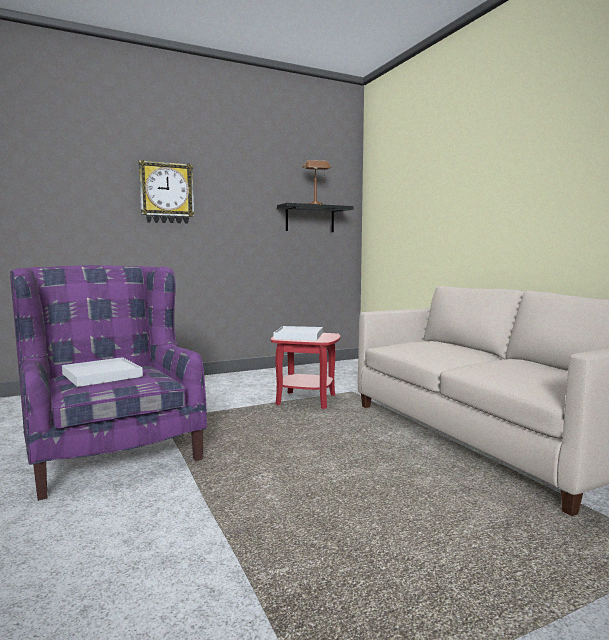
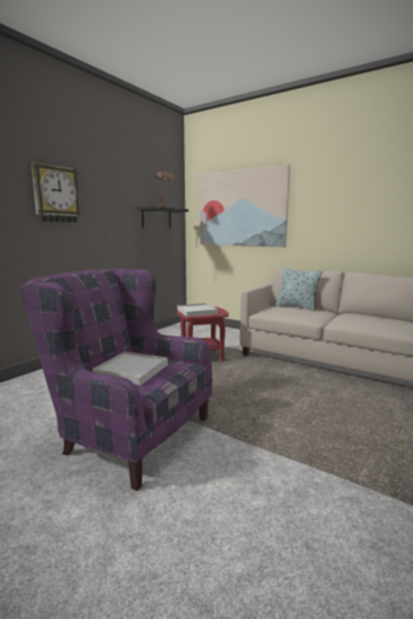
camera: 30 degrees left, 5 degrees up
none -> picture [200,164,290,247]
none -> pillow [276,268,323,311]

